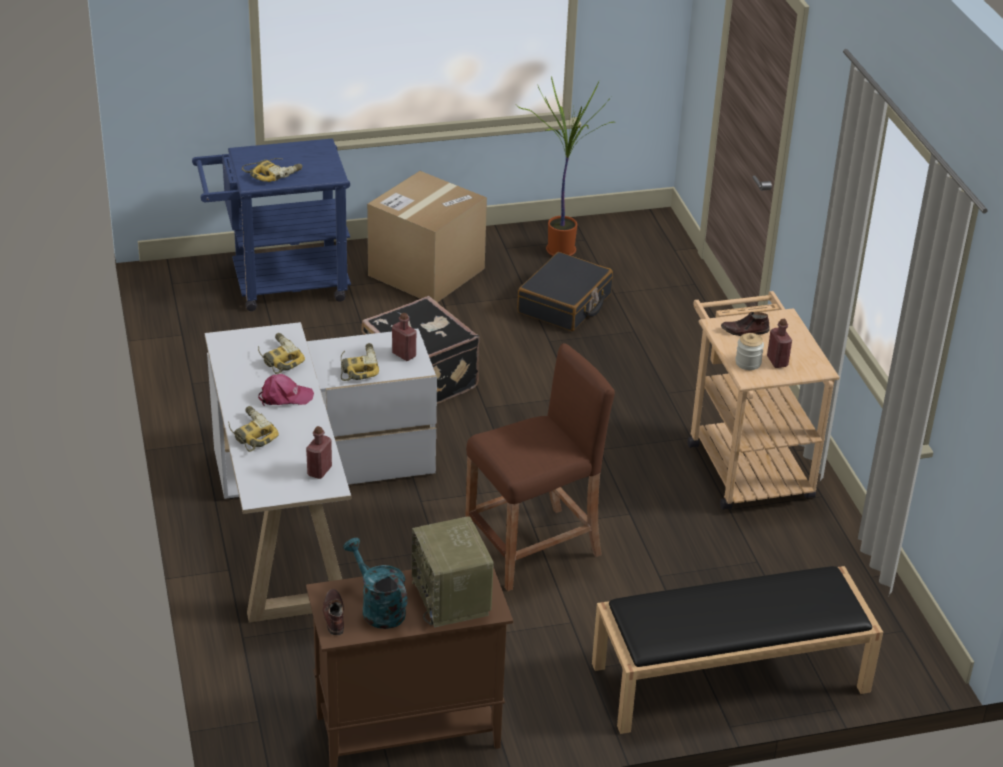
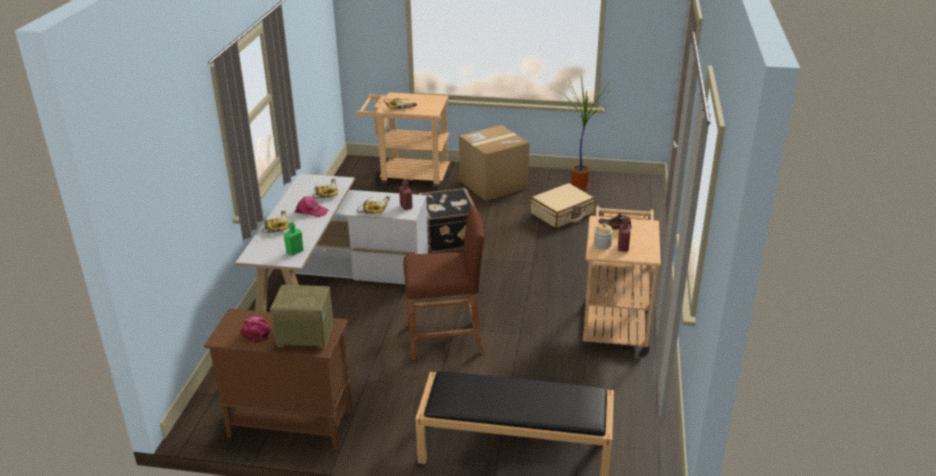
camera: 25 degrees right, 5 degrees down
blue cart [192,139,351,311] -> beige cart [356,92,450,190]
red bottle [306,426,332,479] -> green bottle [284,221,304,256]
brown shoe [323,589,344,635] -> none
turquoise watering can [343,538,407,629] -> pink cap [240,316,271,342]
radio [412,516,494,627] -> radio turned 90 degrees clockwise [270,285,333,349]
black suitcase [517,252,613,331] -> beige suitcase [530,183,595,228]

